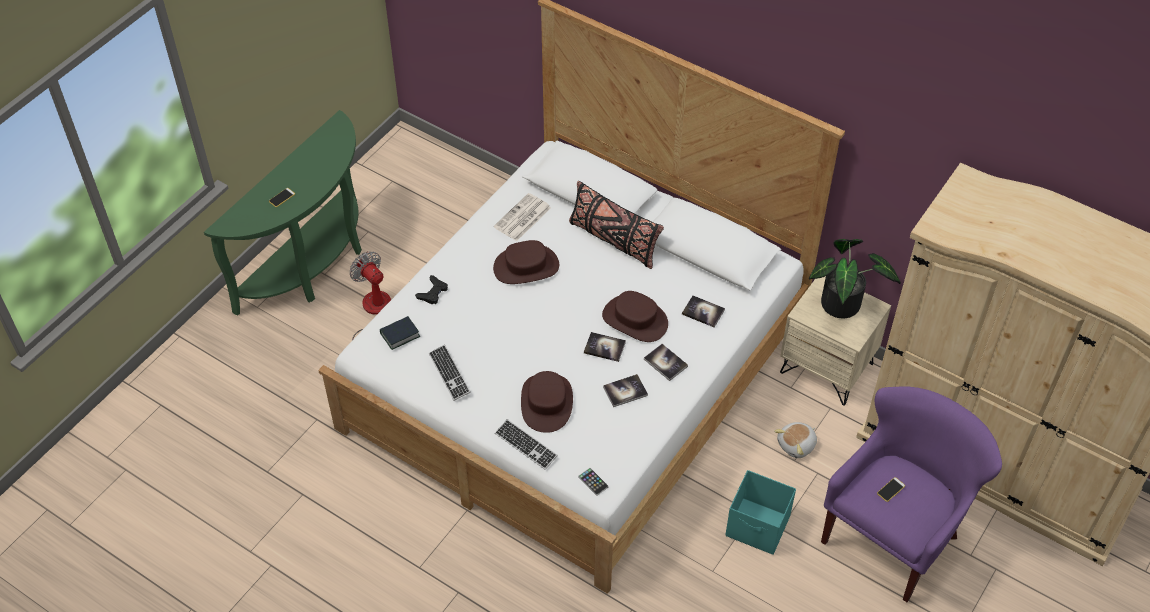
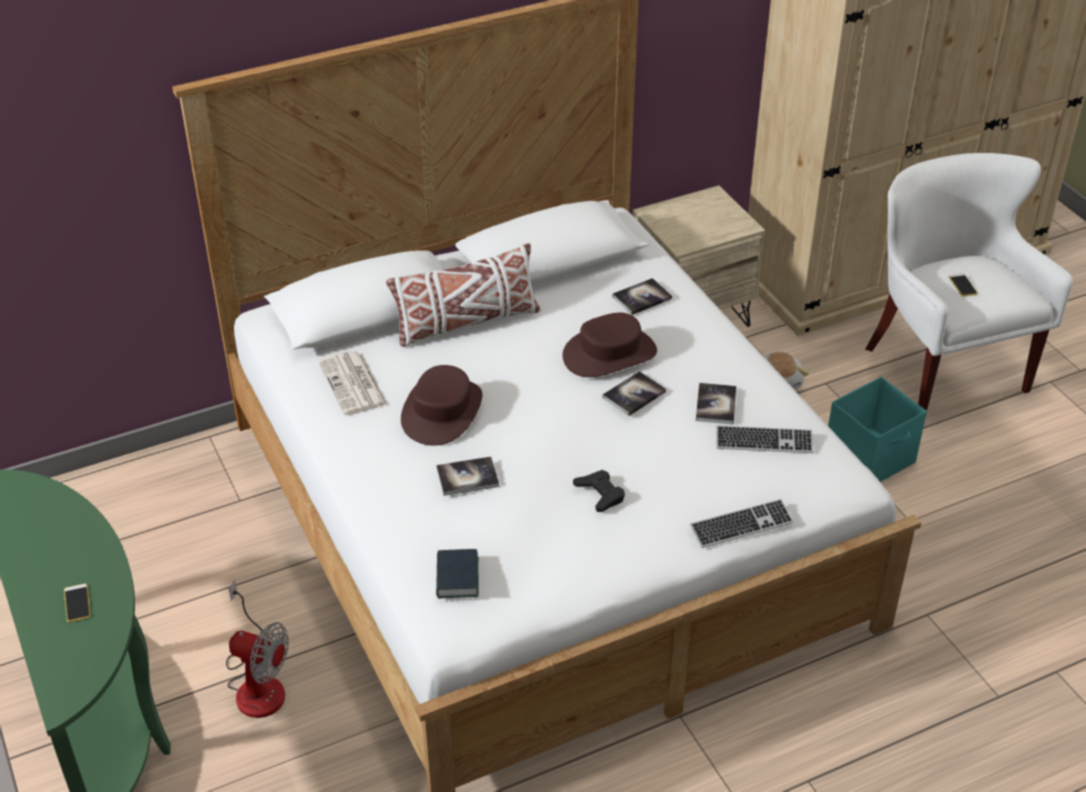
camera: 60 degrees left, 10 degrees down
fan [350,251,391,340] -> fan turned 150 degrees counterclockwise [226,580,289,718]
black game controller [415,275,448,304] -> black game controller moved to [573,470,625,512]
keyboard [429,345,471,401] -> keyboard moved to [717,425,813,453]
brown hat [521,371,573,433] -> none
black pillow [569,181,664,269] -> white pillow [386,243,540,347]
phone [578,468,609,496] -> none
book [644,344,688,381] -> book moved to [436,457,499,496]
potted plant [809,239,901,318] -> none
purple armchair [821,387,1002,602] -> white armchair [865,153,1073,411]

